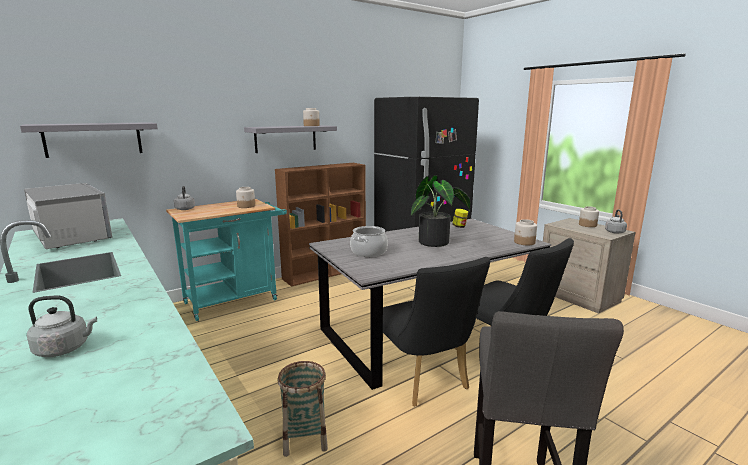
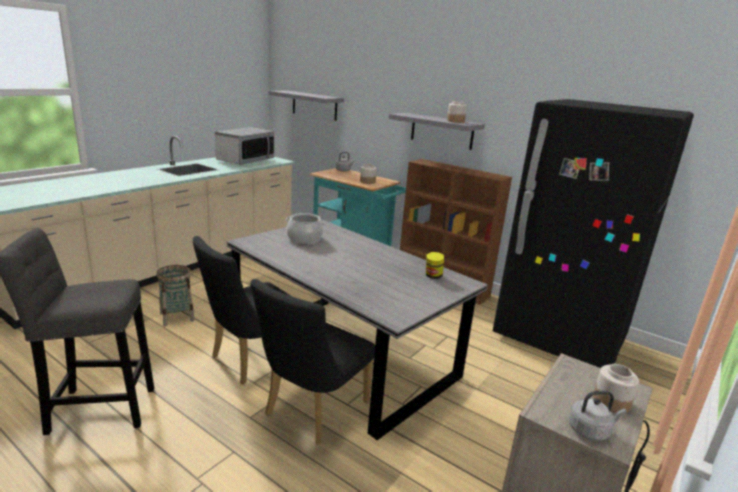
camera: 70 degrees right, 5 degrees up
grey kettle [27,296,97,357] -> none
potted plant [410,175,471,247] -> none
jar [514,219,537,245] -> none

